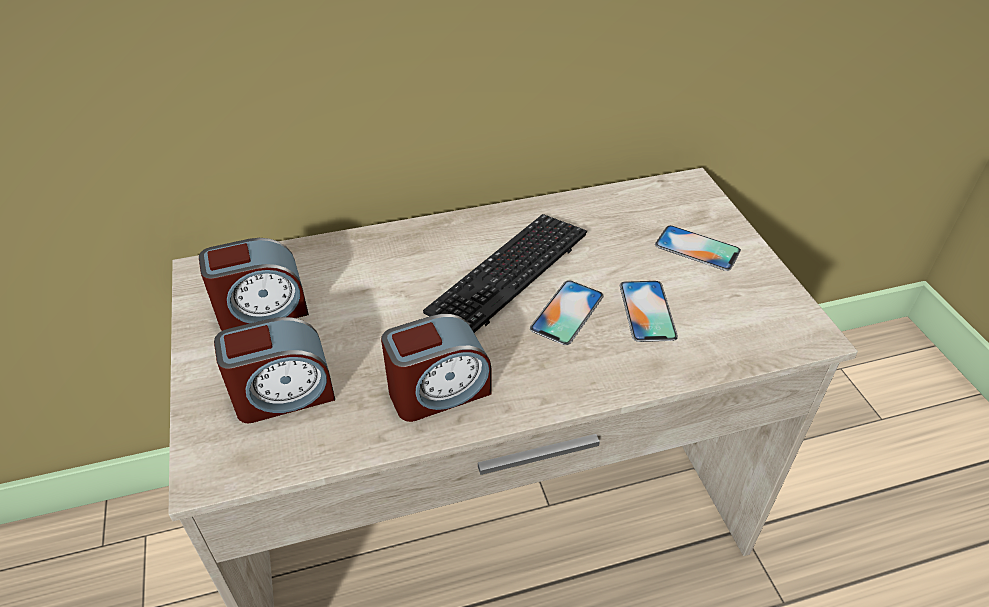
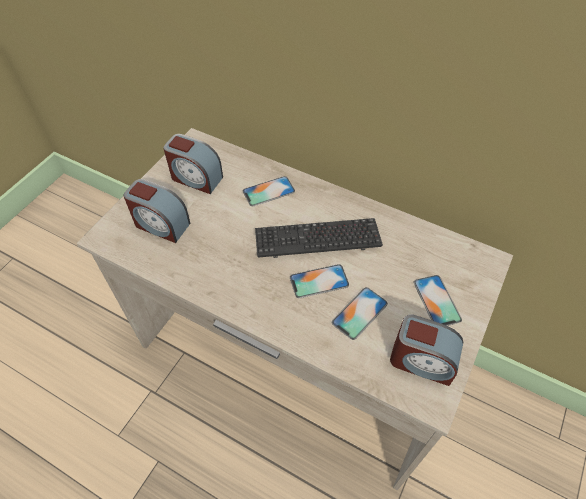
camera: 45 degrees right, 10 degrees up
alarm clock [381,314,491,422] -> alarm clock moved to [390,314,463,386]
none -> phone [243,176,295,206]

